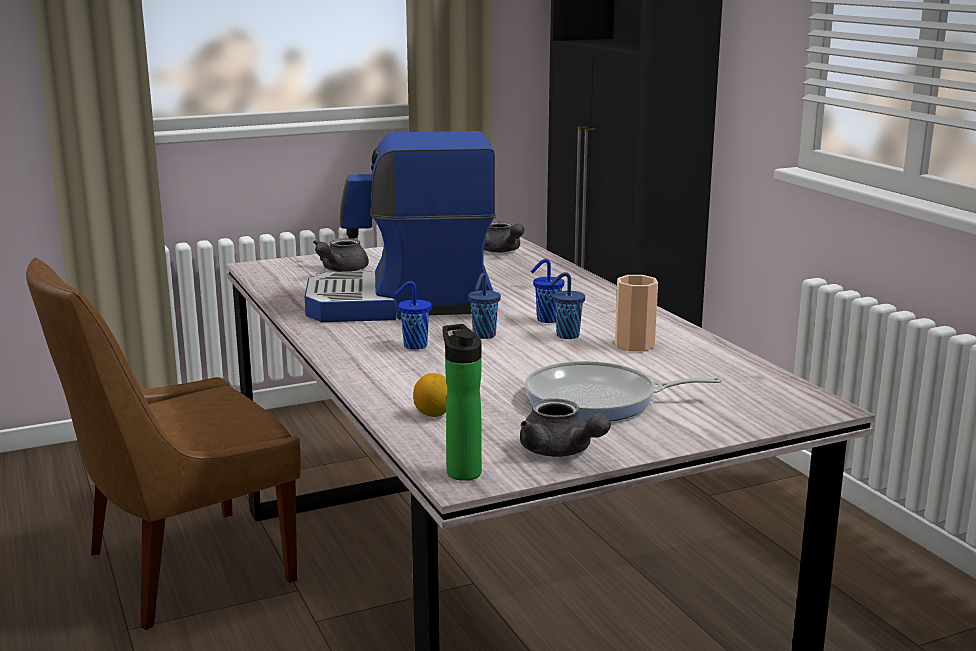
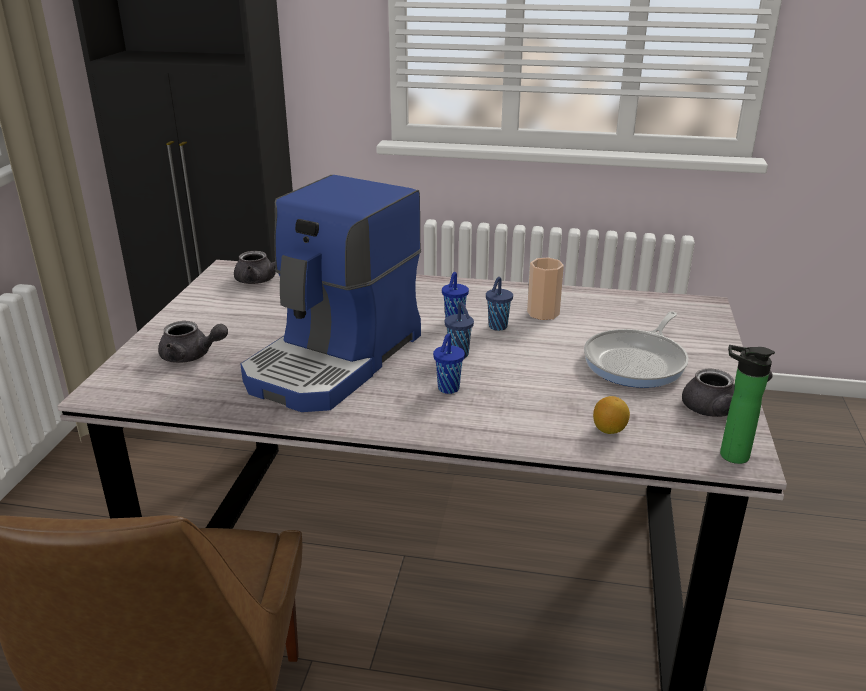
camera: 55 degrees left, 10 degrees up
grey teapot [313,238,369,272] -> grey teapot turned 45 degrees counterclockwise [158,321,228,363]

